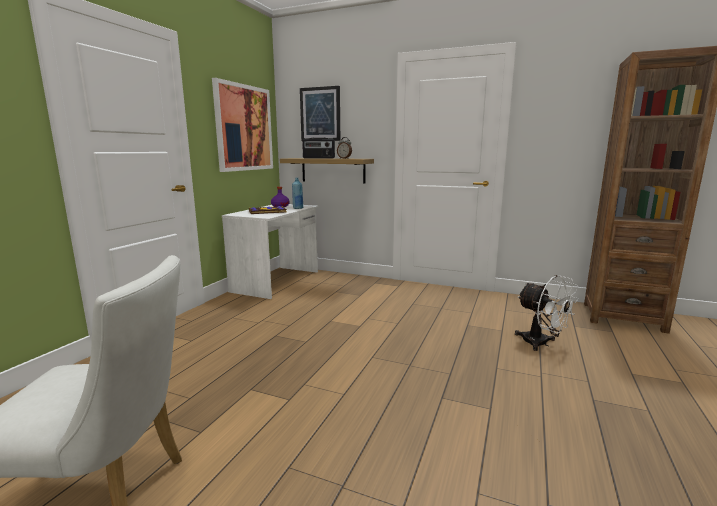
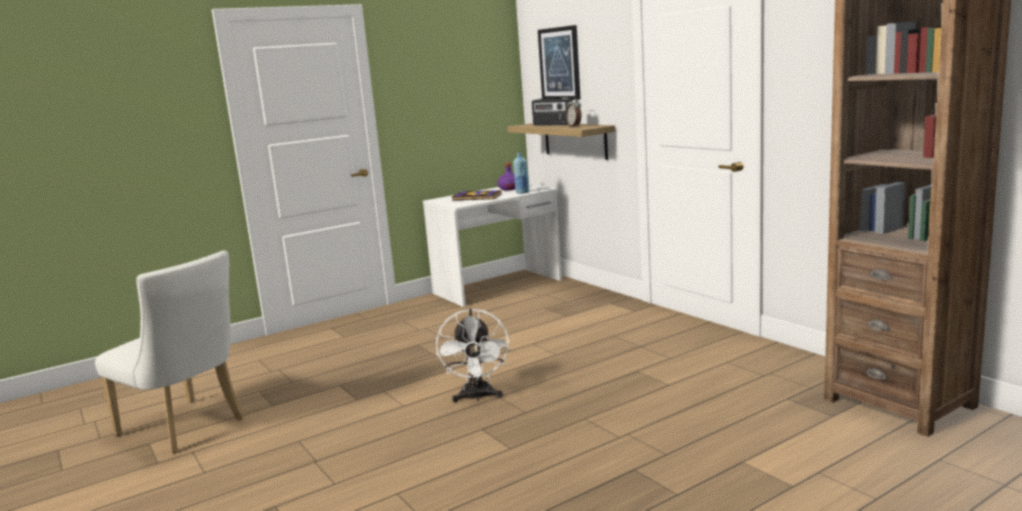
camera: 35 degrees right, 0 degrees up
picture [212,78,273,172] -> none
white fan [515,275,578,351] -> white fan moved to [436,308,509,402]

